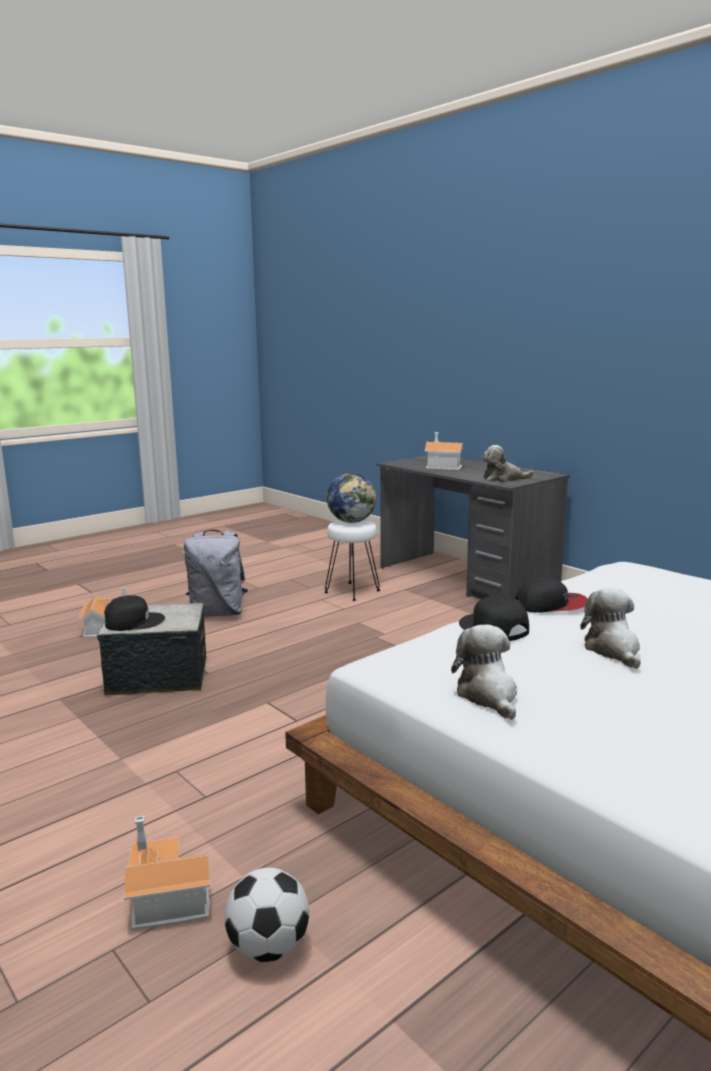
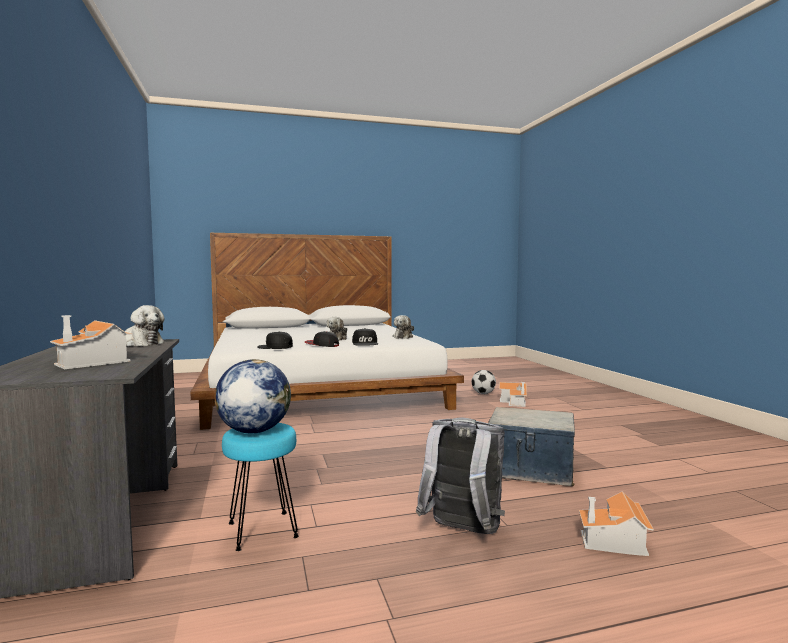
camera: 155 degrees left, 10 degrees down
black cap [104,595,165,631] -> black cap moved to [257,332,293,349]
white stool [324,520,380,601] -> turquoise stool [222,423,299,551]

